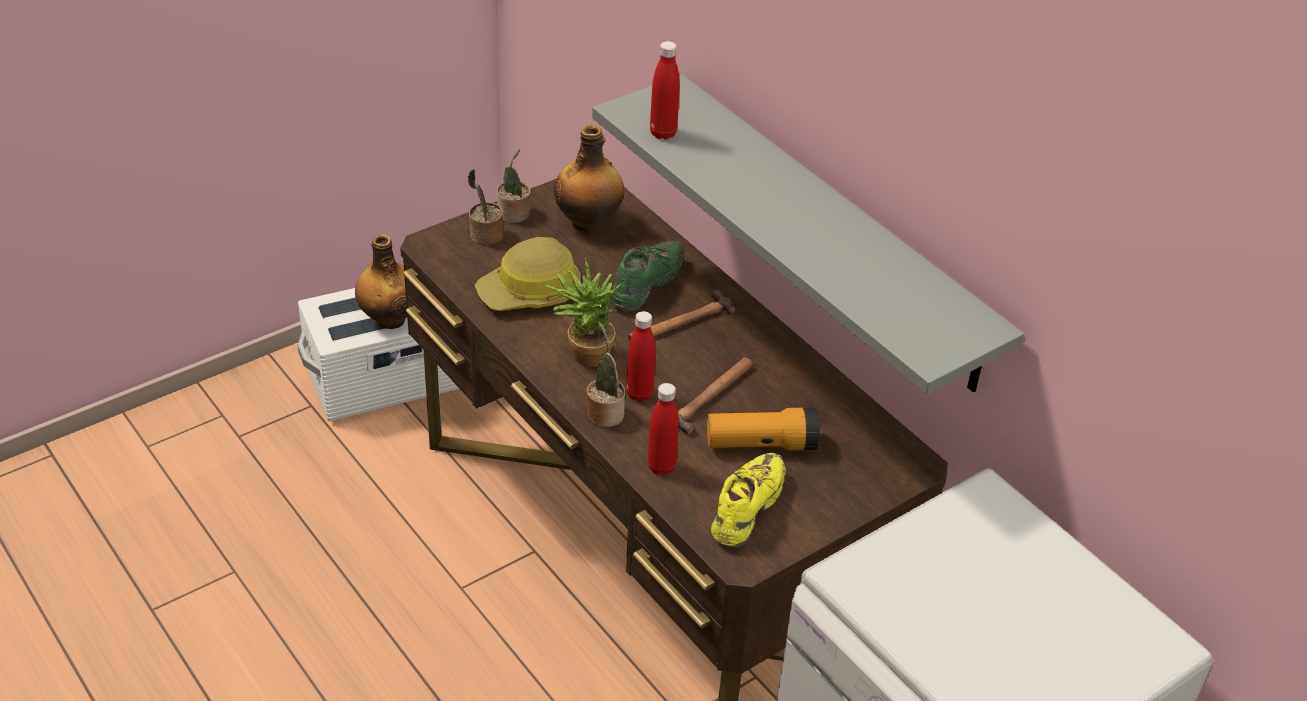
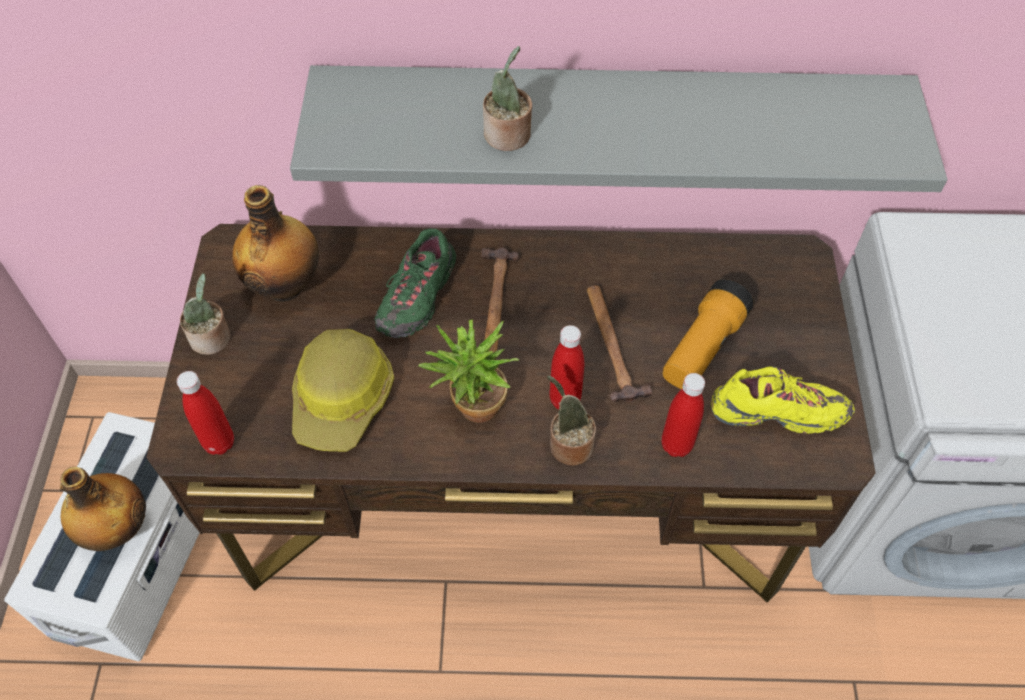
camera: 50 degrees left, 15 degrees up
potted plant [468,169,503,246] -> potted plant moved to [483,46,532,151]
green shoe [610,240,684,311] -> green shoe turned 135 degrees counterclockwise [374,228,456,338]
red bottle [650,41,680,140] -> red bottle moved to [177,371,234,455]
yellow shoe [711,453,786,548] -> yellow shoe turned 120 degrees clockwise [711,367,855,434]

